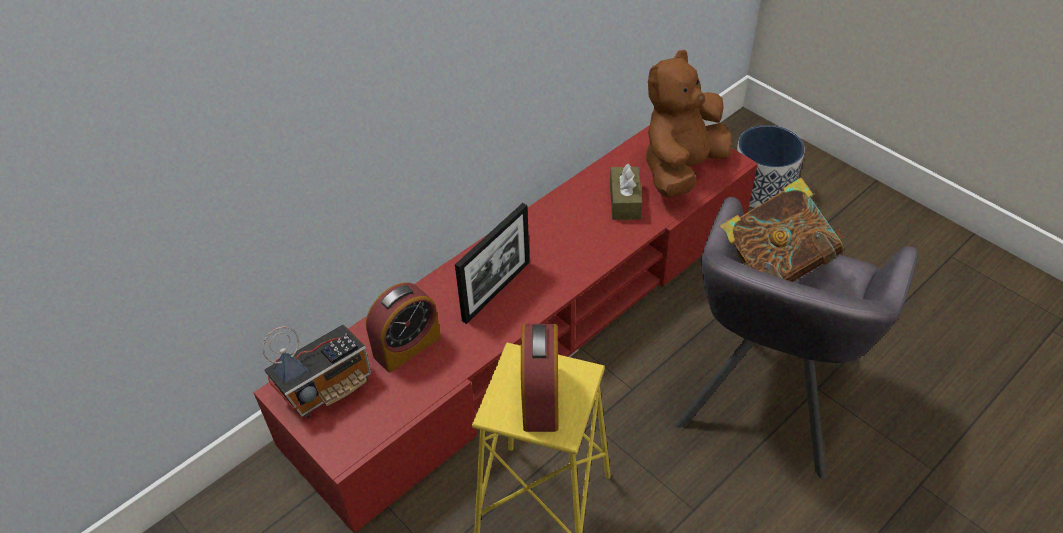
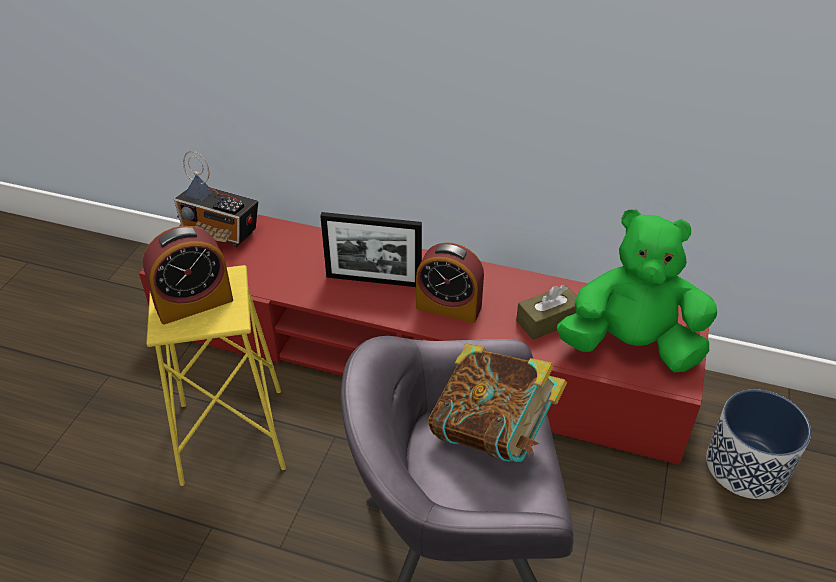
camera: 60 degrees right, 5 degrees down
alarm clock [366,283,441,373] -> alarm clock moved to [416,242,484,323]
brown plush toy [646,50,732,198] -> green plush toy [557,209,717,372]

